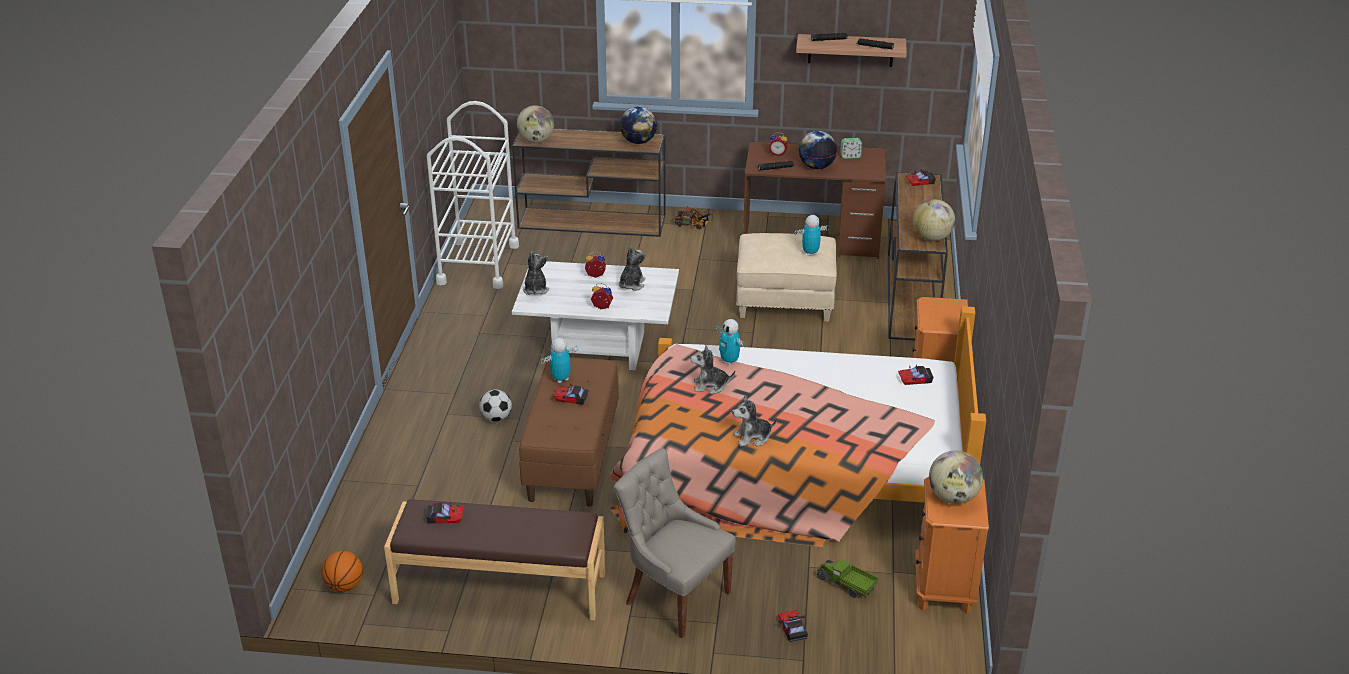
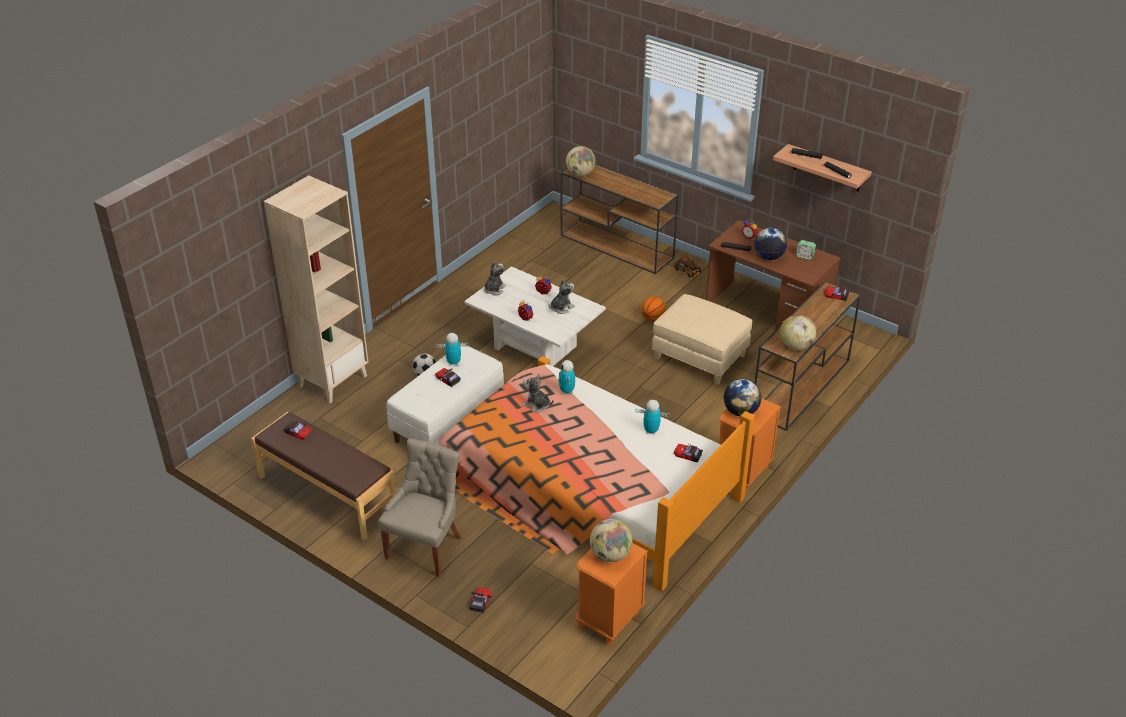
camera: 30 degrees right, 5 degrees up
basketball [321,551,363,592] -> basketball moved to [641,297,666,322]
white cart [427,101,519,289] -> none
brown bench [519,357,619,507] -> white bench [386,345,504,444]
grey chair [614,448,736,638] -> grey chair turned 45 degrees clockwise [378,438,461,577]
globe [620,106,657,144] -> globe moved to [723,379,762,416]
plush toy [732,396,777,446] -> none
toy robot [794,215,829,256] -> toy robot moved to [635,400,669,434]
toy truck [817,559,878,598] -> none
none -> beige bookcase [263,175,369,403]

